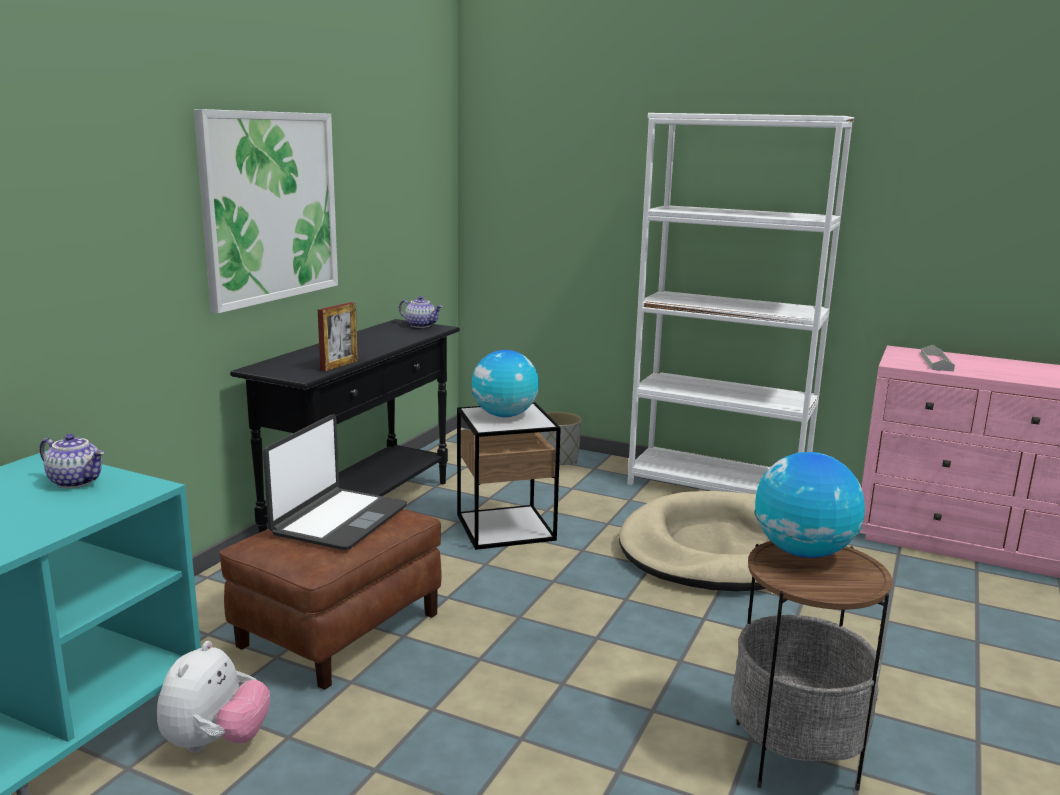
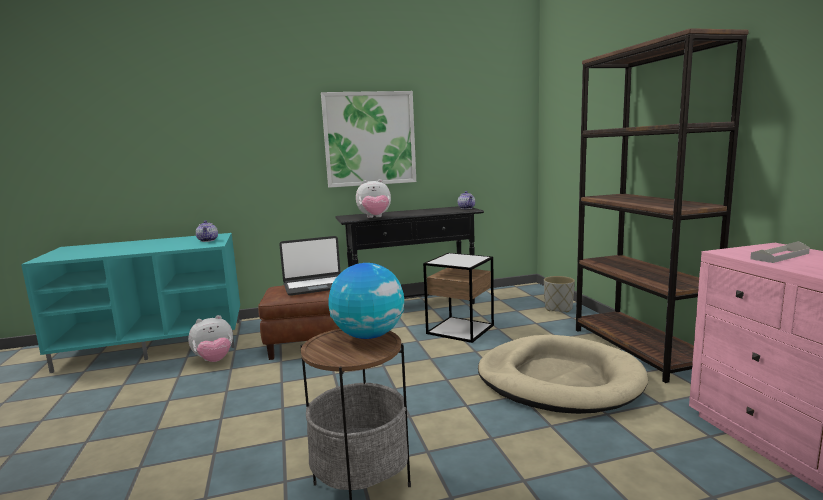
camera: 50 degrees right, 5 degrees down
picture frame [318,302,358,371] -> plush toy [356,179,391,218]
globe [472,350,539,417] -> none
white bookcase [627,113,854,494] -> brown bookcase [576,28,749,383]

